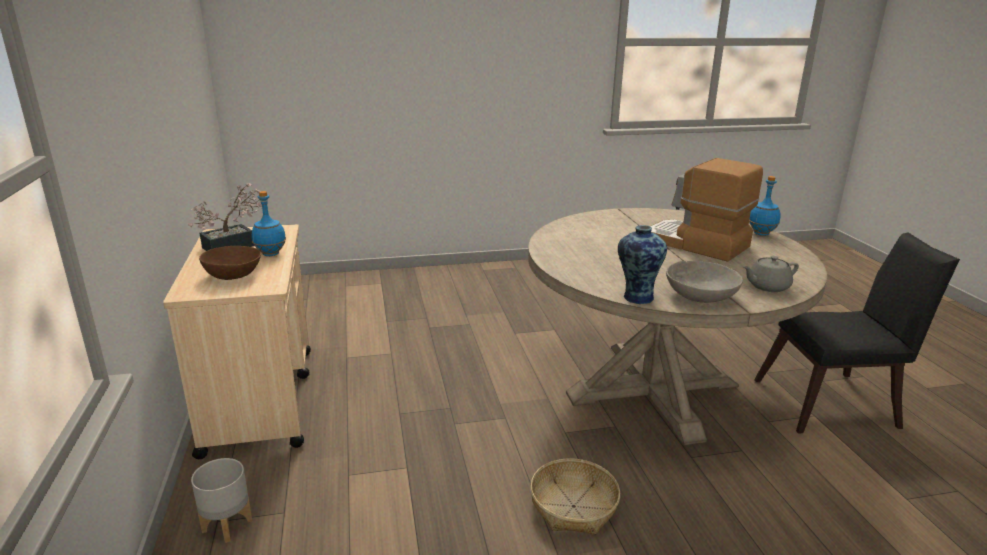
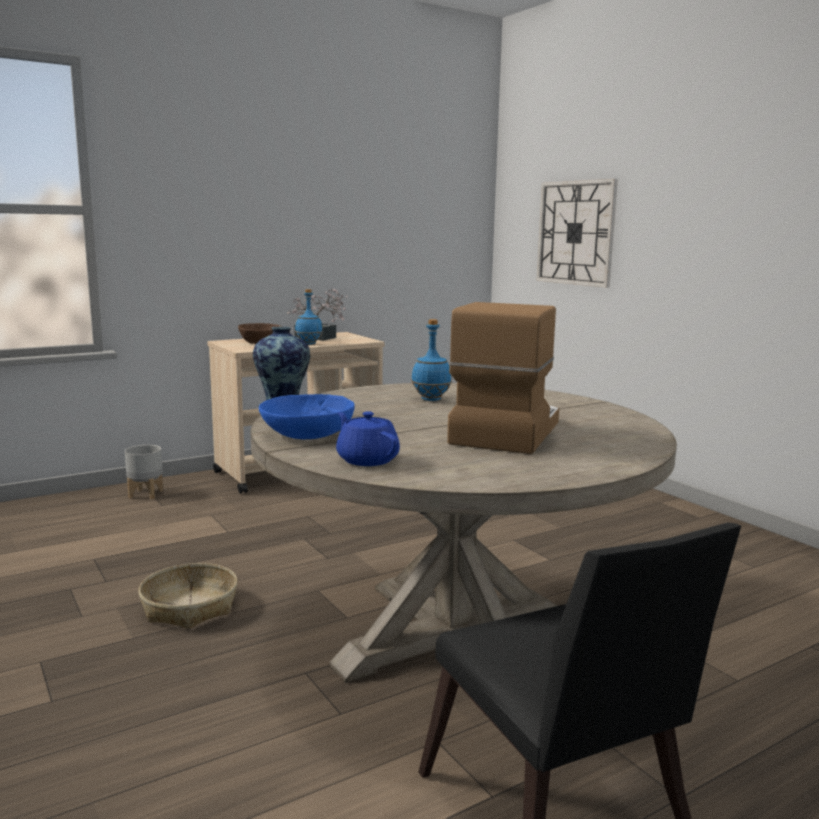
camera: 70 degrees right, 10 degrees down
grey bowl [666,261,743,303] -> blue bowl [259,394,355,439]
grey teapot [743,256,799,292] -> blue teapot [336,411,400,466]
blue bottle [749,176,781,236] -> blue bottle moved to [411,319,452,401]
none -> wall clock [536,179,618,288]

